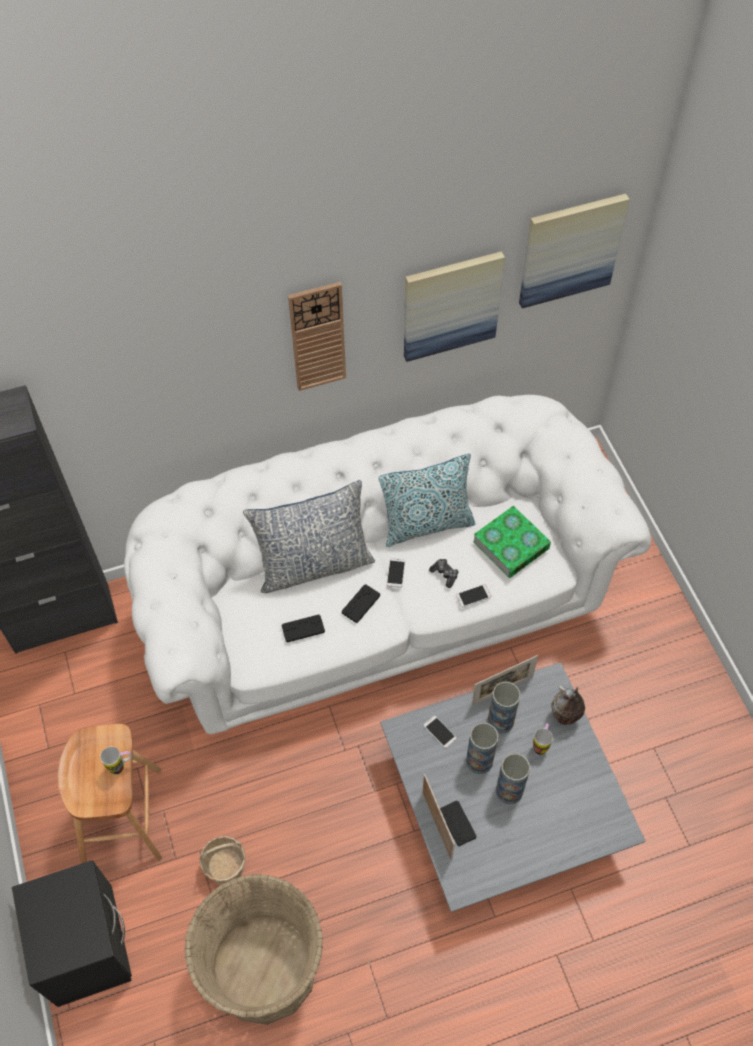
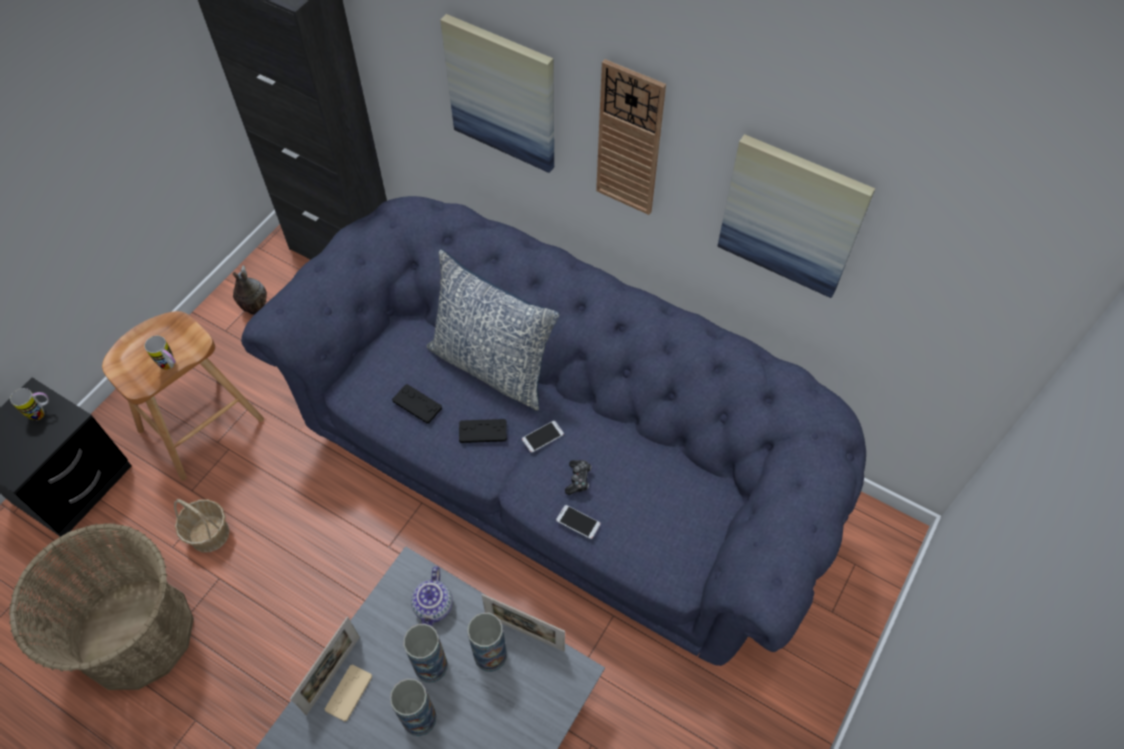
camera: 50 degrees right, 0 degrees up
white sofa [124,395,651,734] -> blue sofa [241,196,866,666]
pillow [378,453,476,547] -> none
phone [424,716,457,748] -> teapot [411,566,453,626]
black game controller [440,800,477,846] -> beige game controller [325,664,372,722]
book [473,506,551,578] -> none
picture [519,194,630,308] -> picture moved to [440,14,554,173]
mug [533,723,553,755] -> mug moved to [10,388,49,421]
vase [551,685,585,725] -> vase moved to [233,266,267,315]

